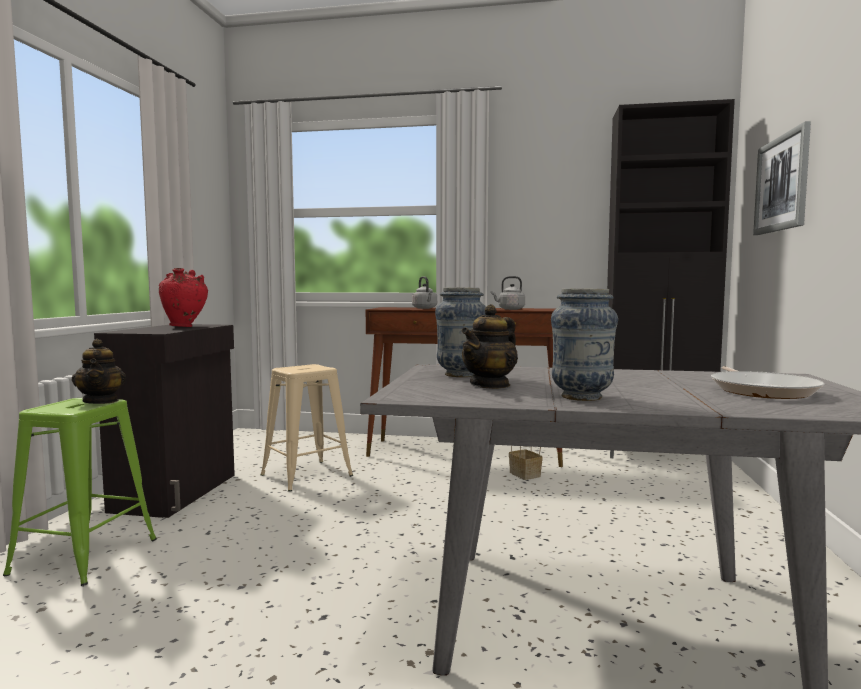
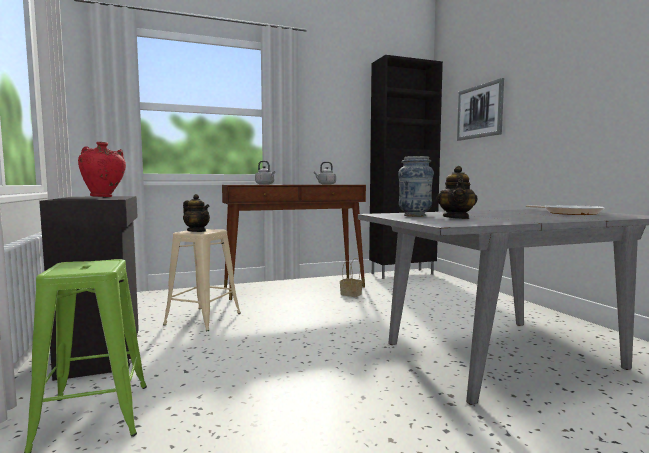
camera: 30 degrees left, 0 degrees up
teapot [72,339,126,404] -> teapot moved to [183,194,210,232]
vase [551,288,618,401] -> none

